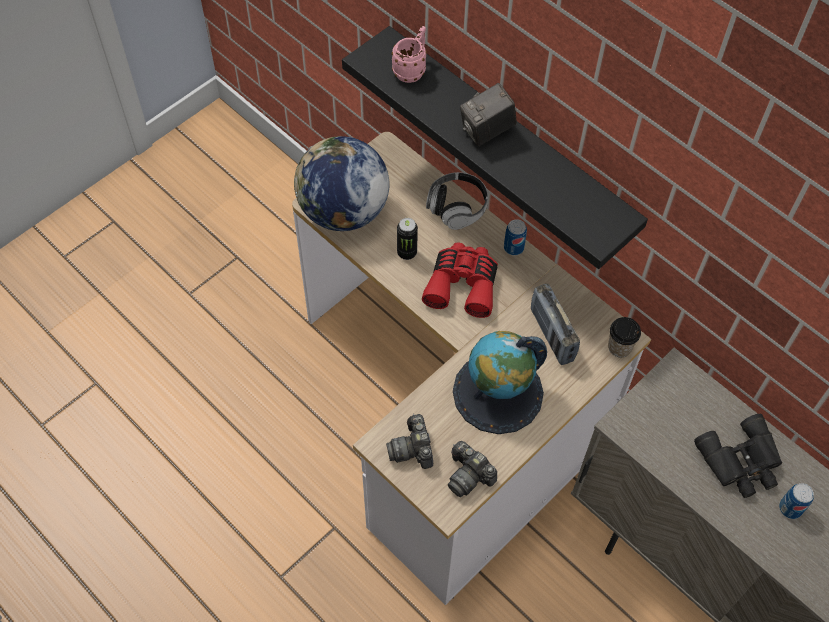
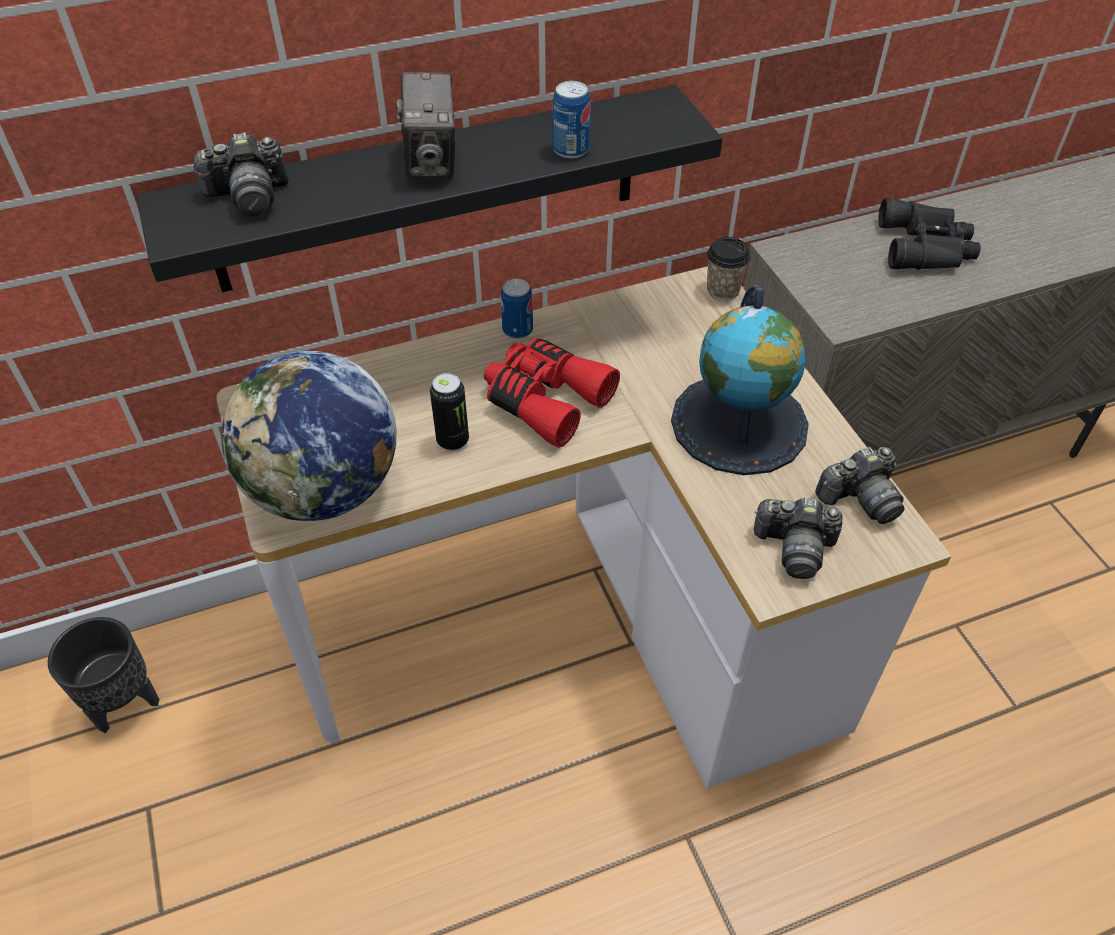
camera: 65 degrees left, 10 degrees down
pink mug [391,26,427,83] -> camera [190,132,289,216]
headphones [426,172,488,230] -> none
radio [531,284,580,365] -> none
can [779,483,814,519] -> can moved to [553,81,591,159]
none -> black planter [48,617,159,733]

